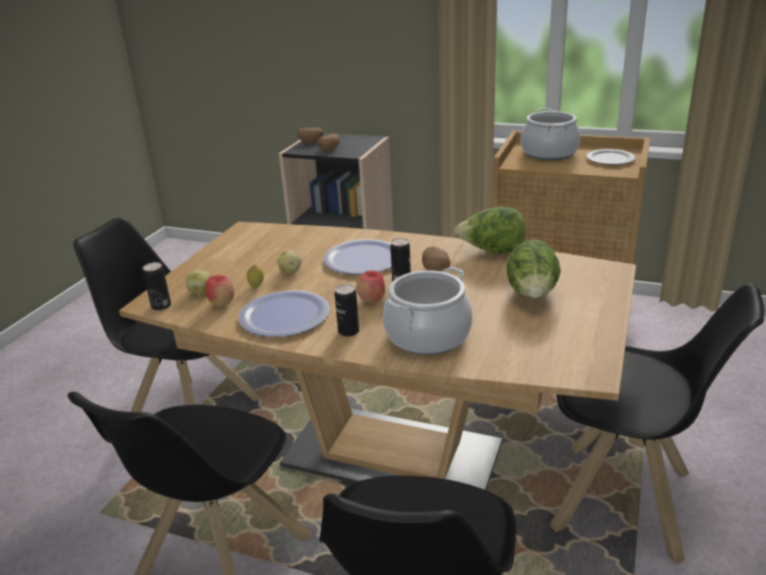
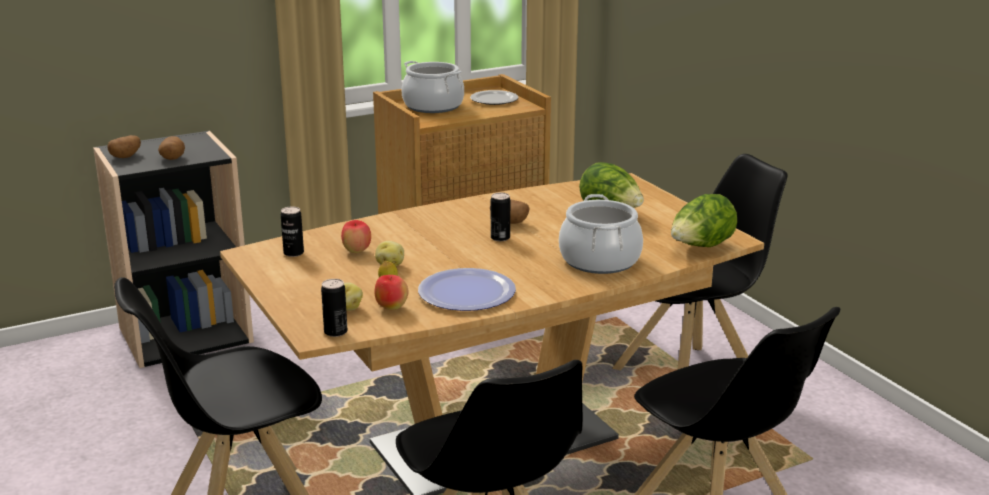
camera: 50 degrees left, 5 degrees down
plate [323,239,392,275] -> none
can [335,284,359,337] -> can moved to [281,206,304,257]
apple [356,271,385,303] -> apple moved to [341,220,371,253]
lettuce [454,207,526,254] -> lettuce moved to [671,194,737,247]

